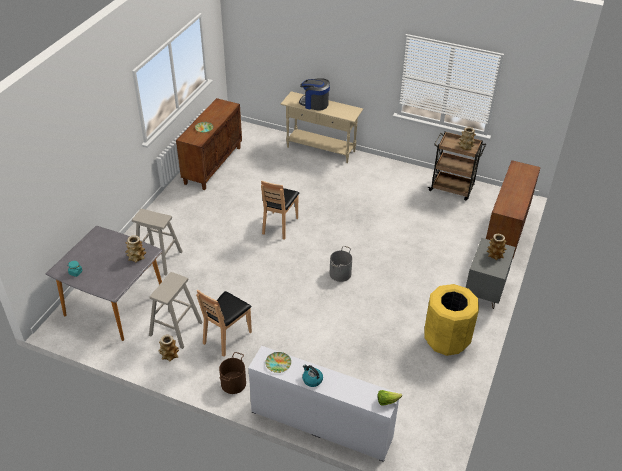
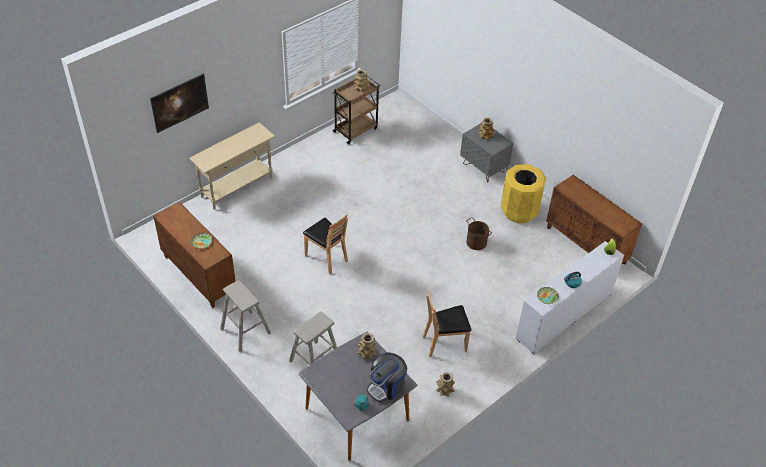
camera: 65 degrees left, 5 degrees up
beige stool [149,272,203,349] -> beige stool moved to [220,280,271,352]
brown chair [196,289,252,356] -> brown chair turned 105 degrees clockwise [423,291,472,357]
brown bucket [219,352,246,394] -> brown bucket moved to [466,217,492,250]
coffee machine [299,78,330,111] -> coffee machine moved to [366,352,407,402]
grey bucket [330,246,352,282] -> none
brown cabinet [486,160,541,258] -> brown cabinet moved to [546,175,642,265]
none -> picture [150,74,209,133]

